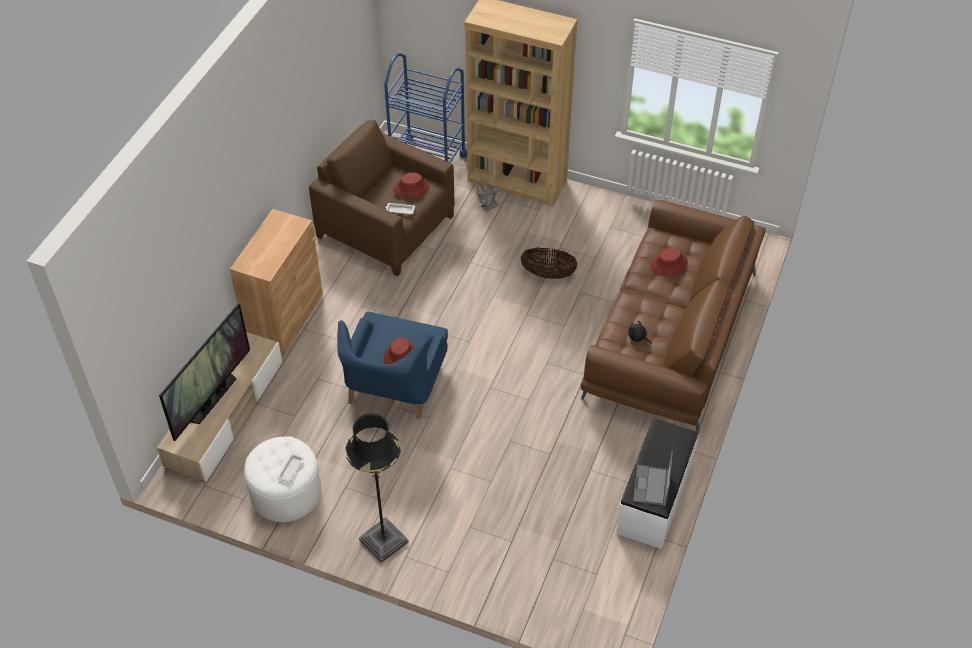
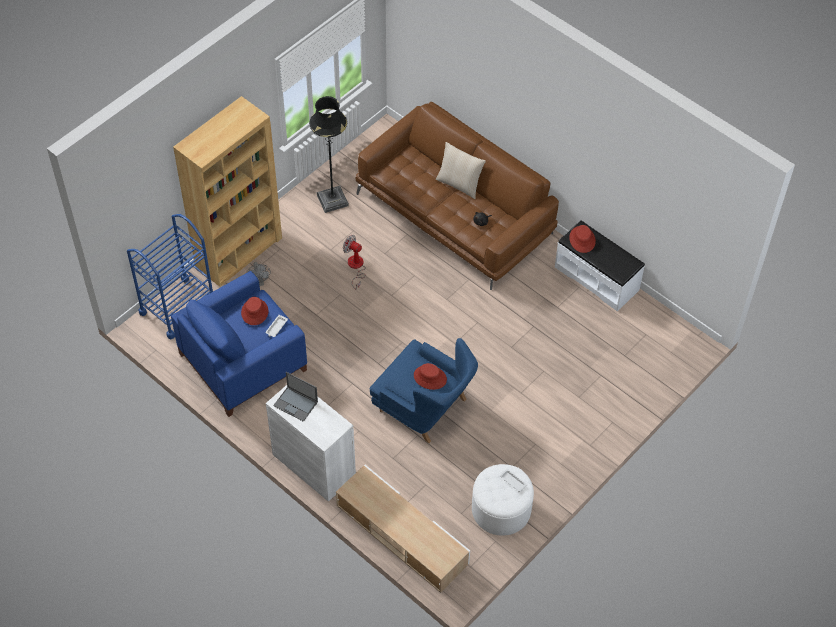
camera: 70 degrees left, 5 degrees up
television [159,303,250,441] -> none
brown cabinet [230,209,323,354] -> white cabinet [266,385,356,502]
brown armchair [309,120,455,277] -> blue armchair [171,271,307,417]
black floor lamp [345,413,409,563] -> black floor lamp moved to [309,96,349,213]
basket [520,247,577,279] -> fan [343,235,366,289]
laptop [633,451,673,506] -> laptop moved to [273,372,318,422]
red hat [651,247,688,276] -> red hat moved to [569,225,596,253]
none -> beige pillow [436,142,486,199]

